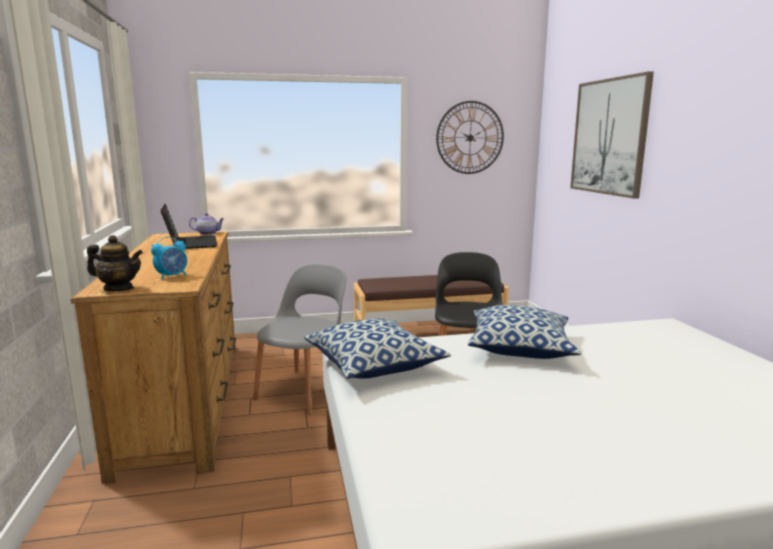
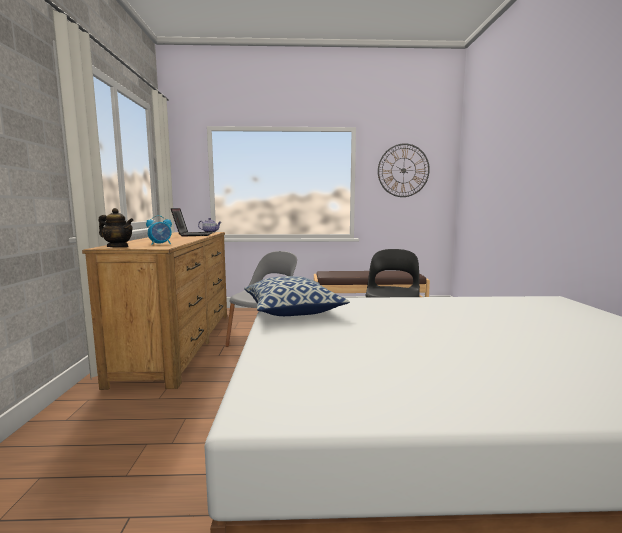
camera: 10 degrees right, 5 degrees down
pillow [468,305,581,359] -> none
picture [570,71,654,199] -> none

